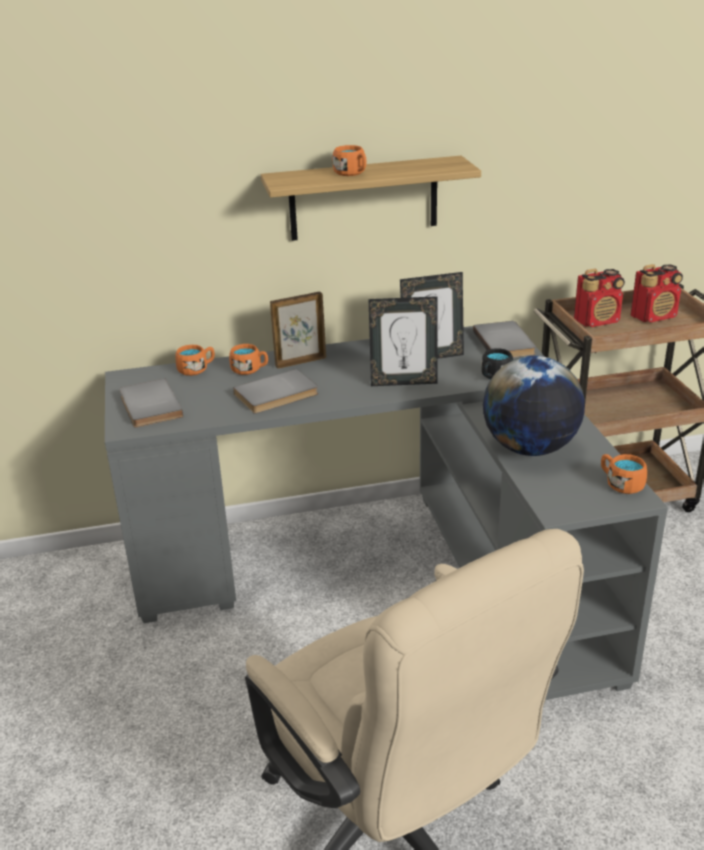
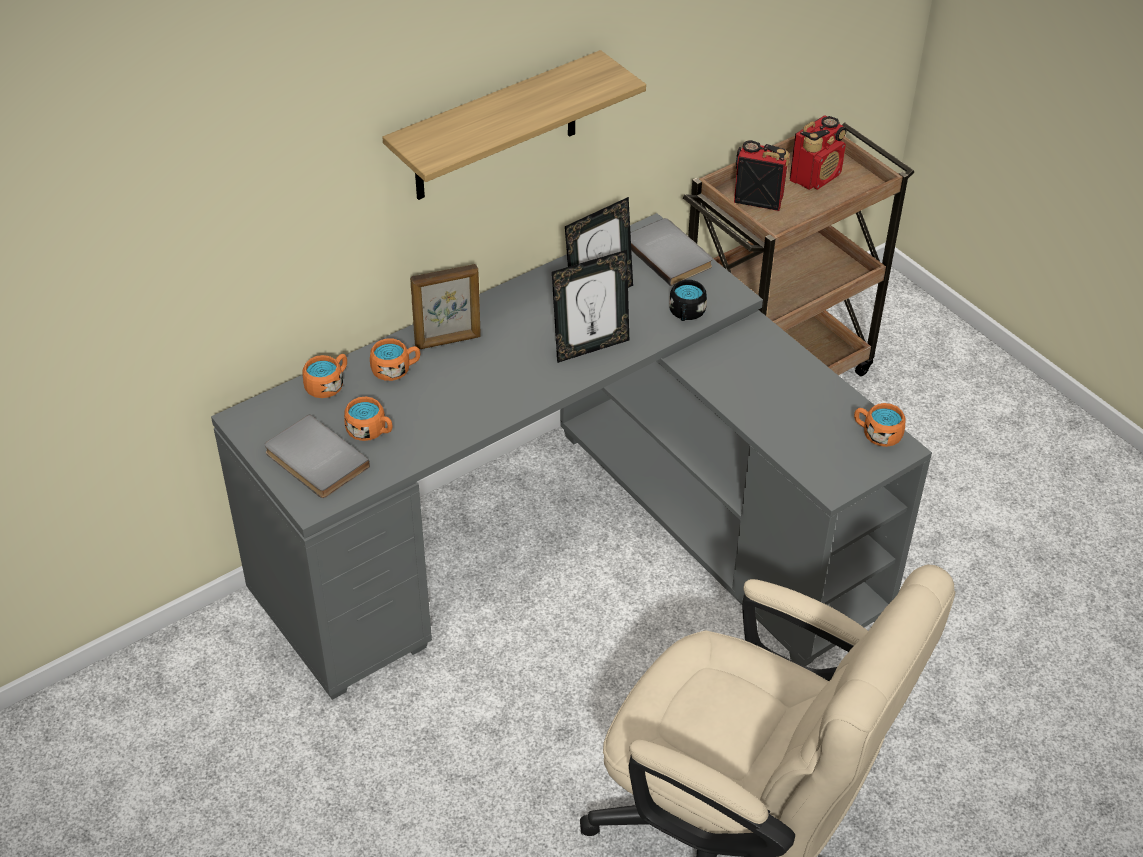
camera: 25 degrees left, 15 degrees up
grey book [233,369,318,414] -> none
picture frame [270,292,326,369] -> picture frame turned 150 degrees counterclockwise [410,264,481,349]
orange mug [333,145,366,176] -> orange mug moved to [344,397,392,441]
globe [483,356,585,456] -> none
radio [574,269,625,327] -> radio turned 120 degrees counterclockwise [734,140,790,211]

